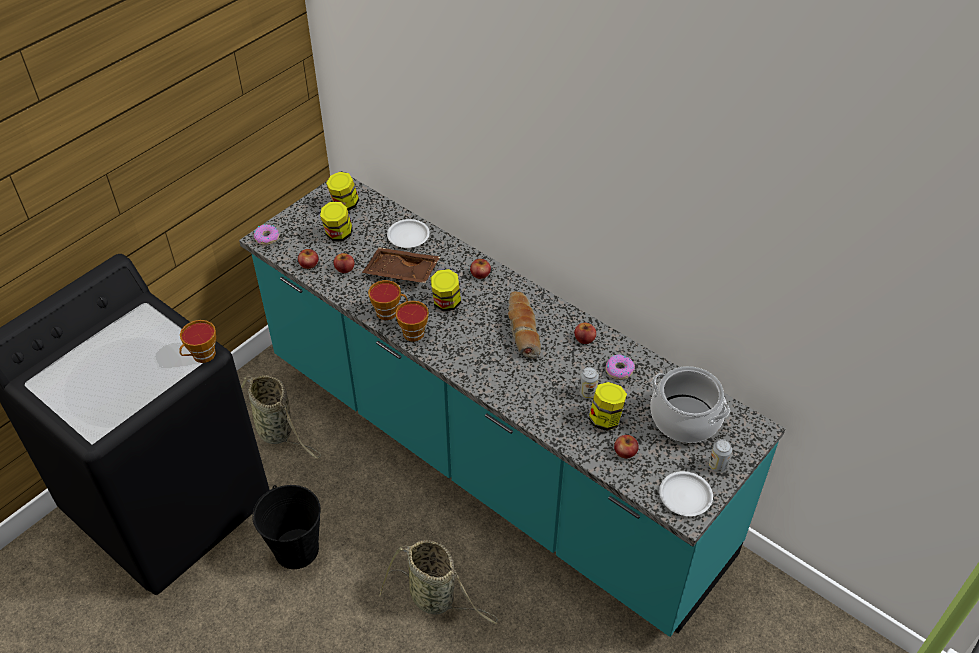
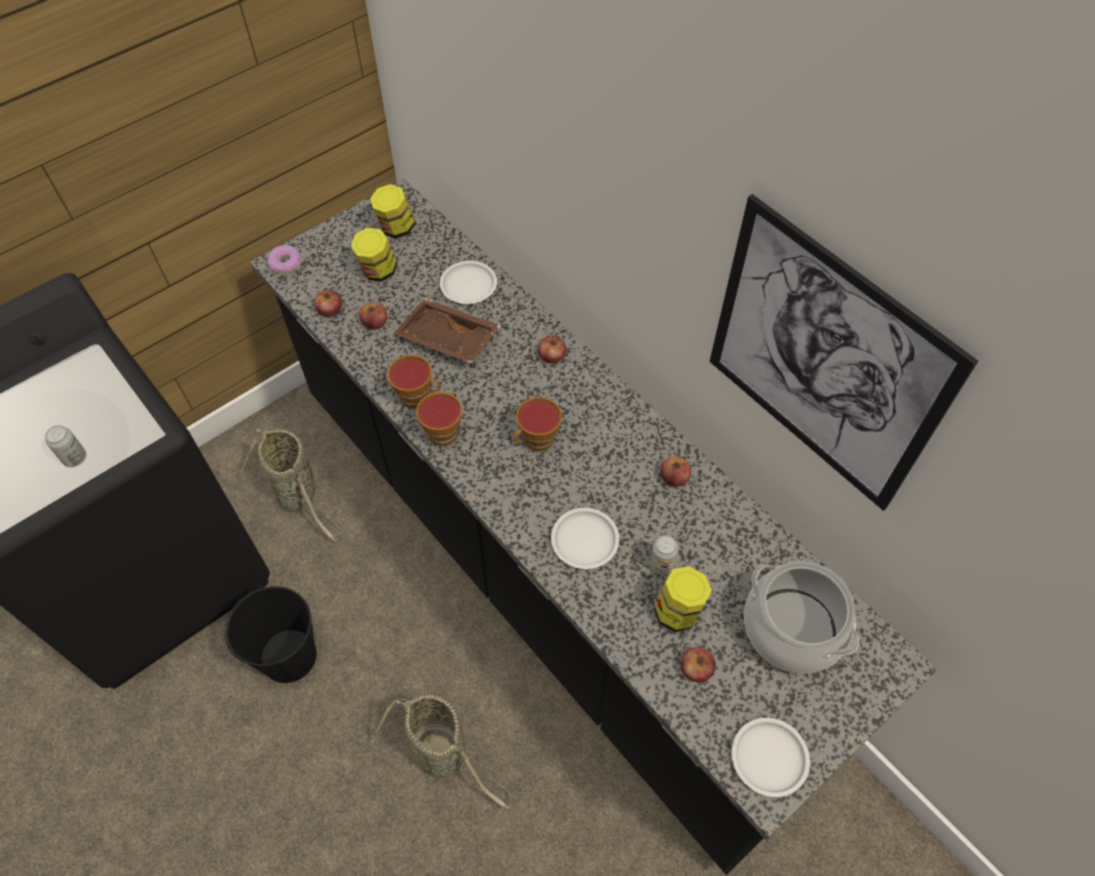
camera: 10 degrees right, 10 degrees up
cup [179,320,216,363] -> cup moved to [513,397,562,451]
turquoise counter [239,171,785,637] -> black counter [250,179,937,875]
jar [431,269,461,311] -> none
bread [508,291,541,359] -> none
donut [606,354,635,380] -> none
can [709,439,732,472] -> can moved to [45,425,87,467]
none -> white plate [551,508,619,569]
none -> picture [710,194,978,511]

